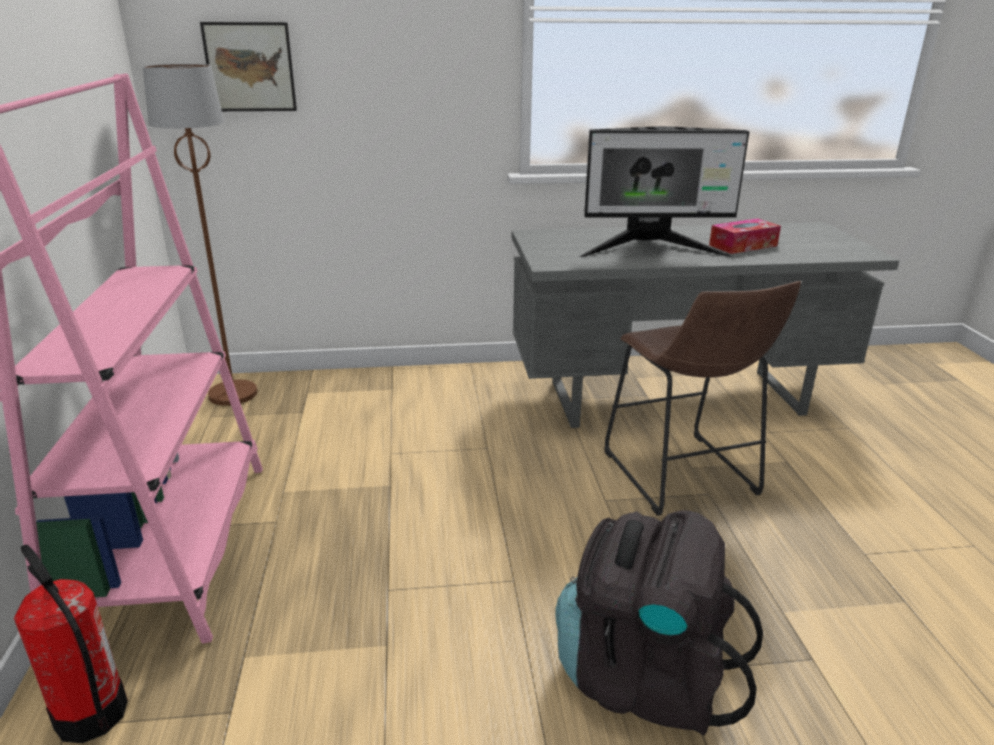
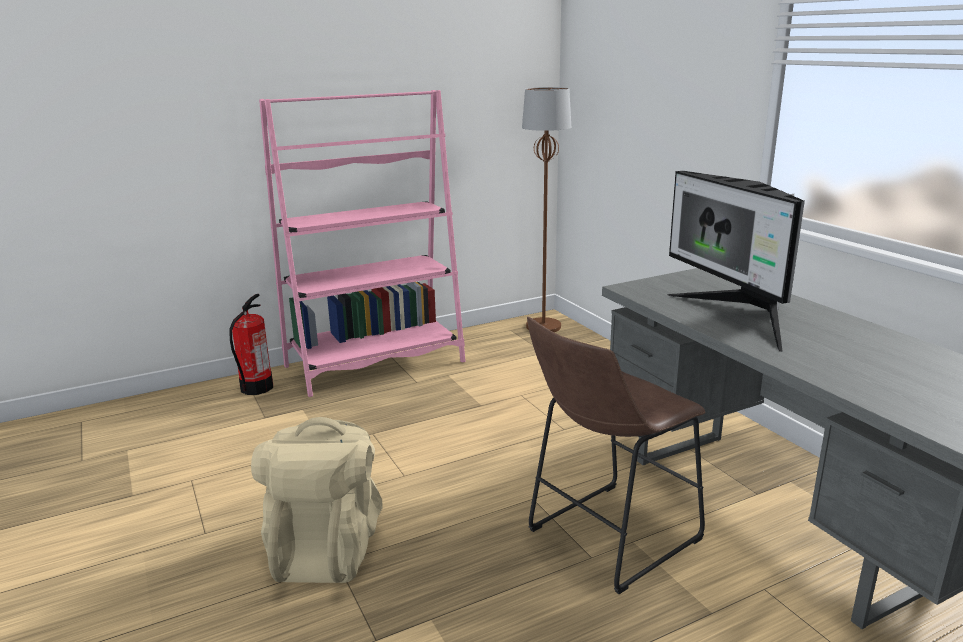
camera: 70 degrees right, 5 degrees down
picture [200,22,297,111] -> none
black backpack [555,510,763,735] -> beige backpack [251,417,383,583]
tissue box [709,218,781,254] -> none

